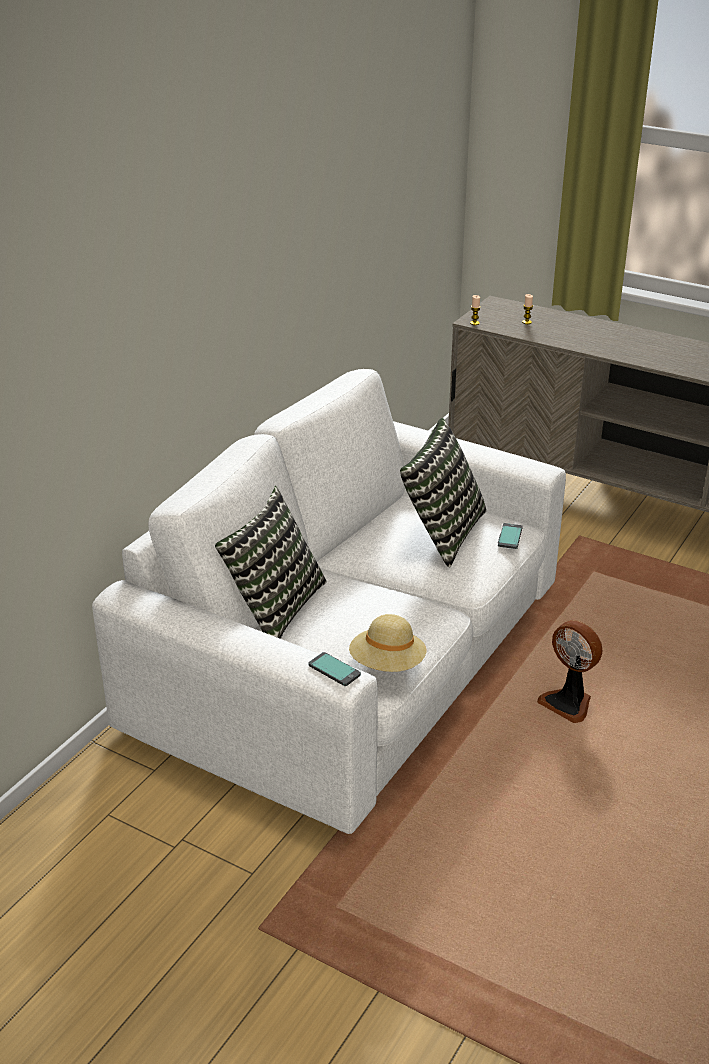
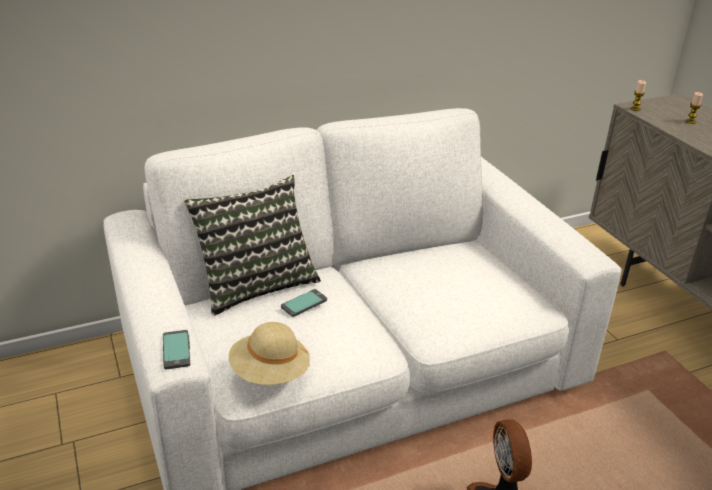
camera: 35 degrees right, 0 degrees up
pillow [400,418,486,568] -> none
phone [498,523,523,549] -> phone moved to [281,289,327,317]

